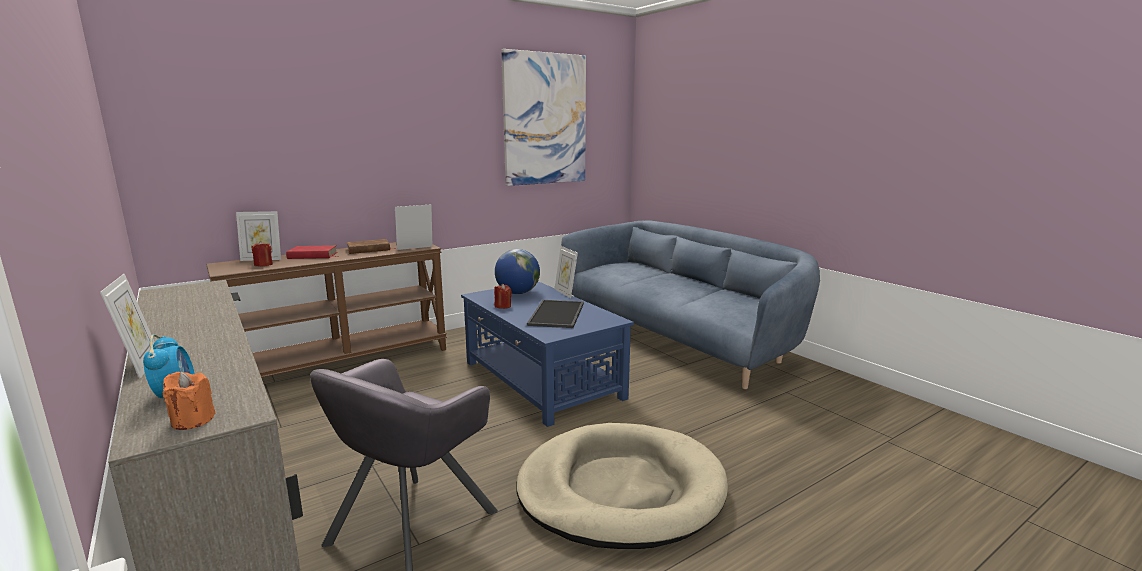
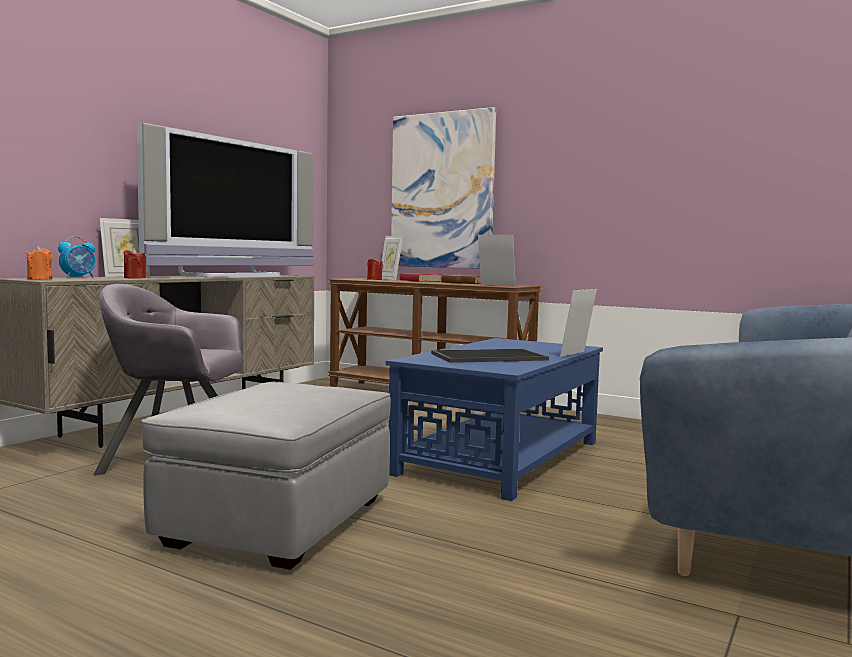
camera: 65 degrees right, 10 degrees down
red candle [494,284,512,309] -> red candle moved to [124,248,146,279]
globe [495,249,540,294] -> none
picture [501,49,586,186] -> picture moved to [391,107,496,269]
beige dog bed [516,423,728,549] -> grey ottoman [141,382,391,570]
none -> television [137,122,314,277]

